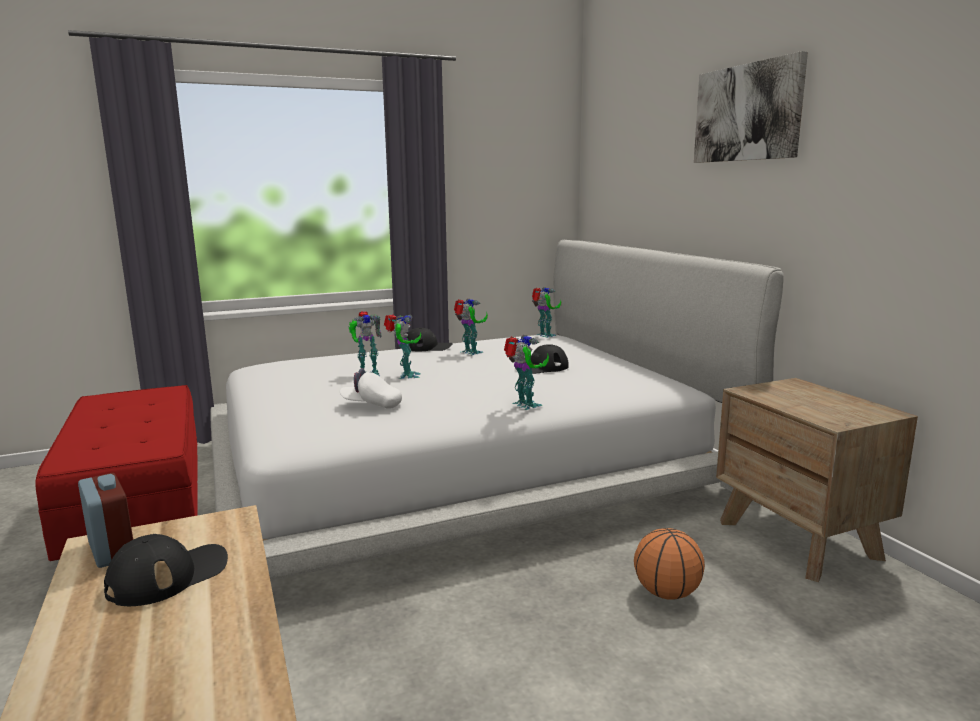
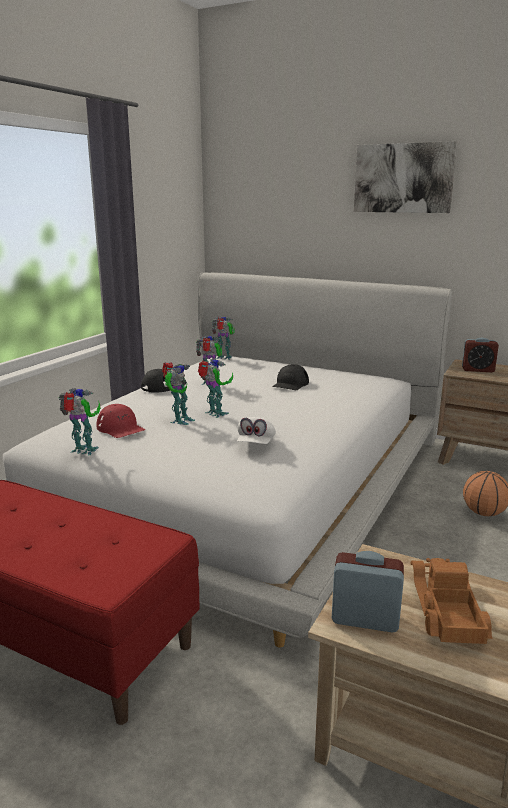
camera: 40 degrees left, 5 degrees up
black cap [104,534,228,606] -> toy truck [410,558,493,644]
white cap [340,368,402,409] -> white cap turned 45 degrees counterclockwise [237,417,276,444]
toy robot [504,335,549,410] -> toy robot moved to [59,388,101,455]
none -> red cap [96,404,145,438]
none -> alarm clock [462,338,499,372]

